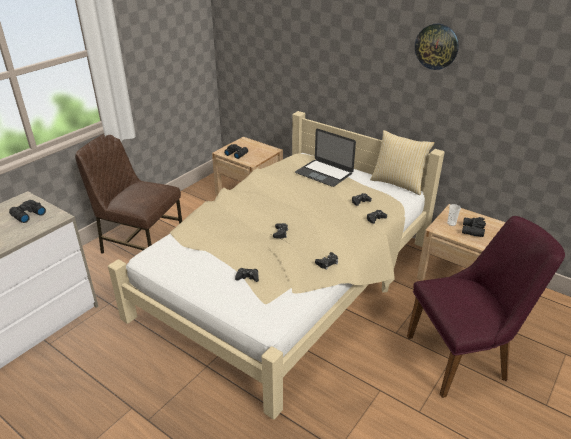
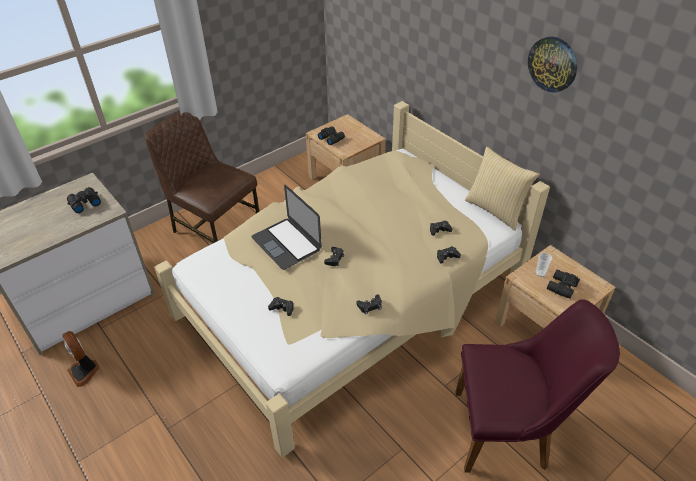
camera: 15 degrees right, 10 degrees up
laptop [295,129,356,187] -> laptop moved to [251,185,322,270]
none -> fan [62,331,100,387]

